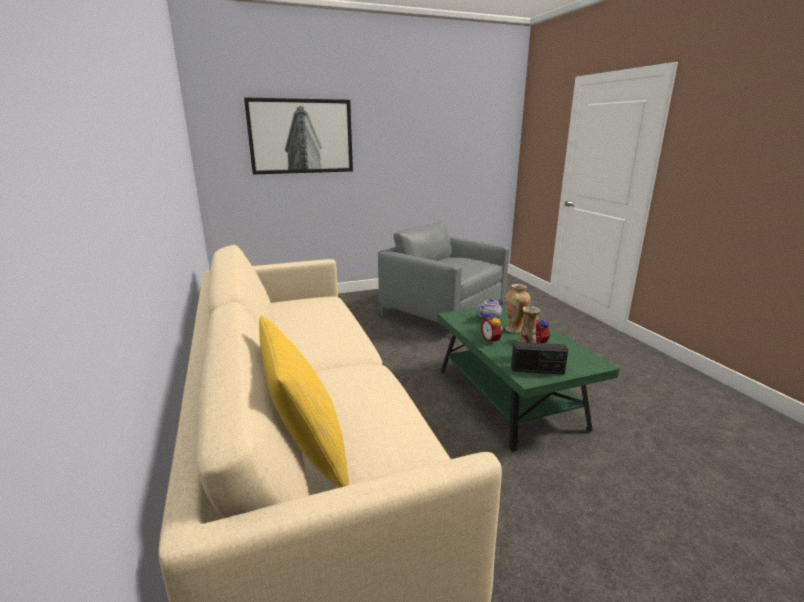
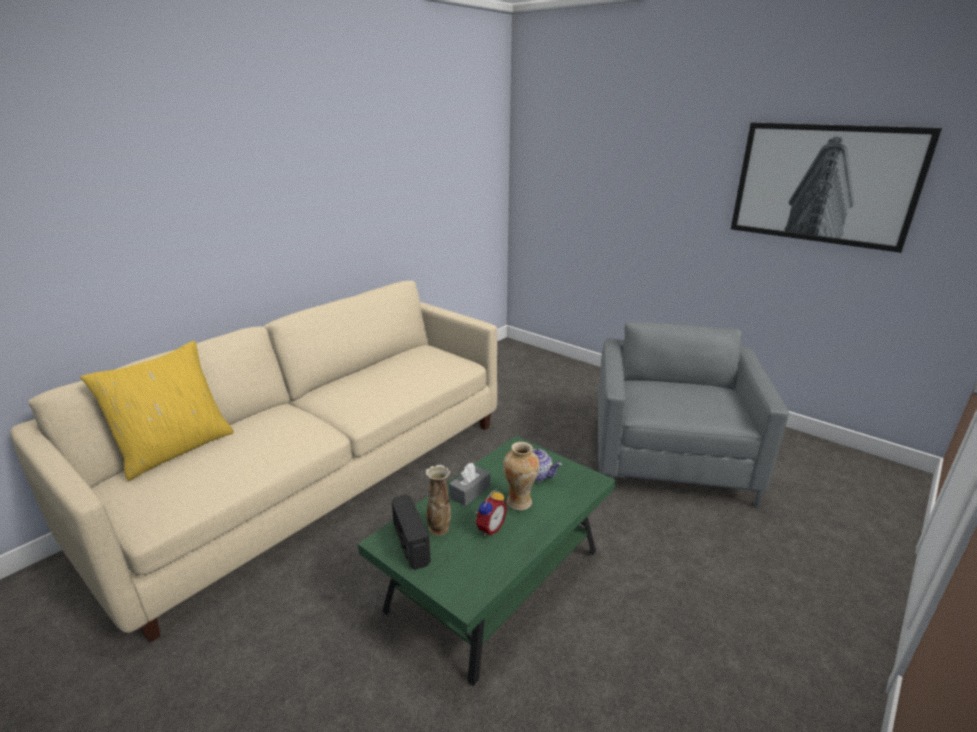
camera: 60 degrees right, 5 degrees up
picture [244,97,353,175] -> picture moved to [731,123,942,253]
alarm clock [481,310,503,344] -> grey tissue box [449,463,490,506]

